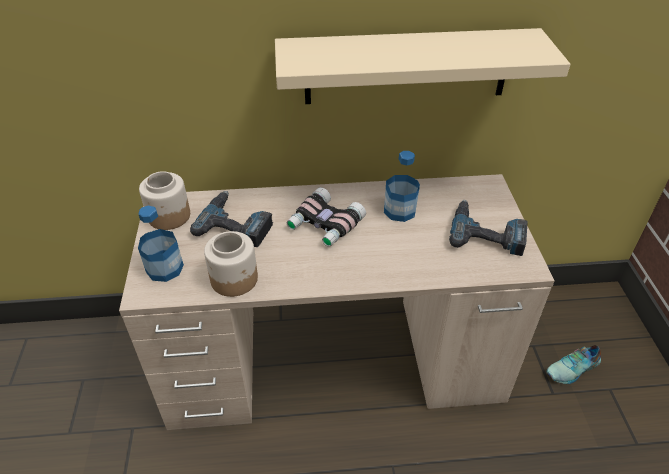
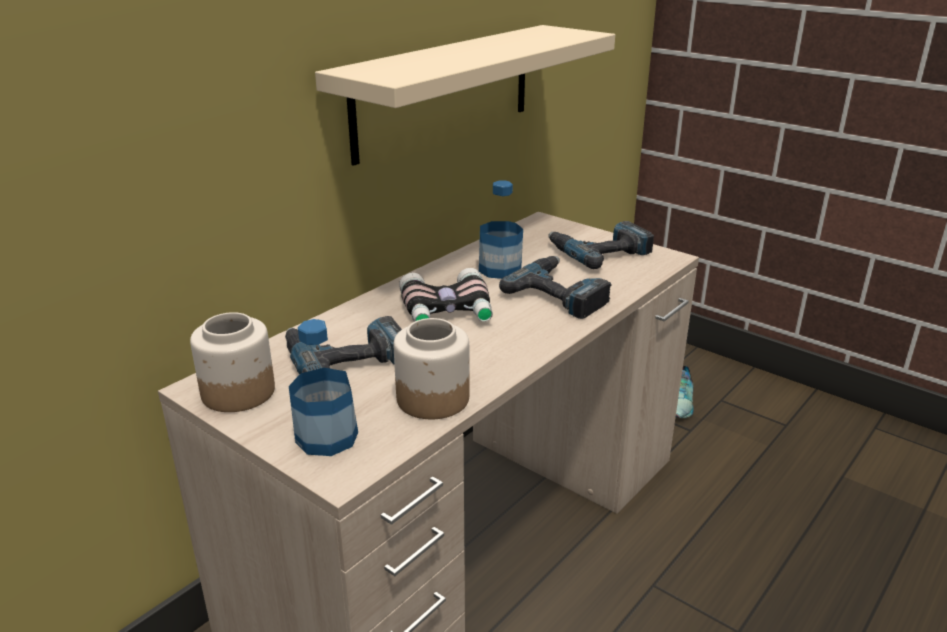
camera: 45 degrees left, 15 degrees down
none -> power drill [499,256,611,319]

